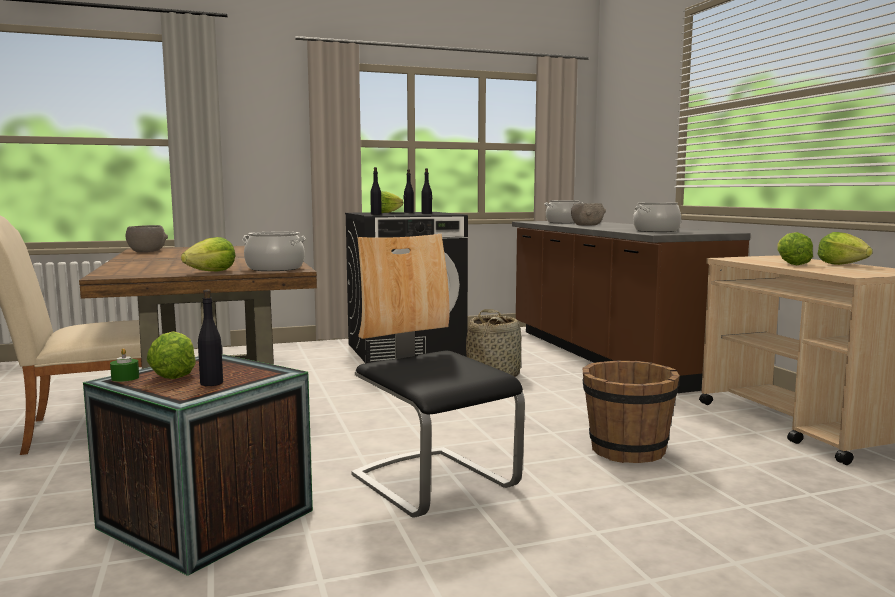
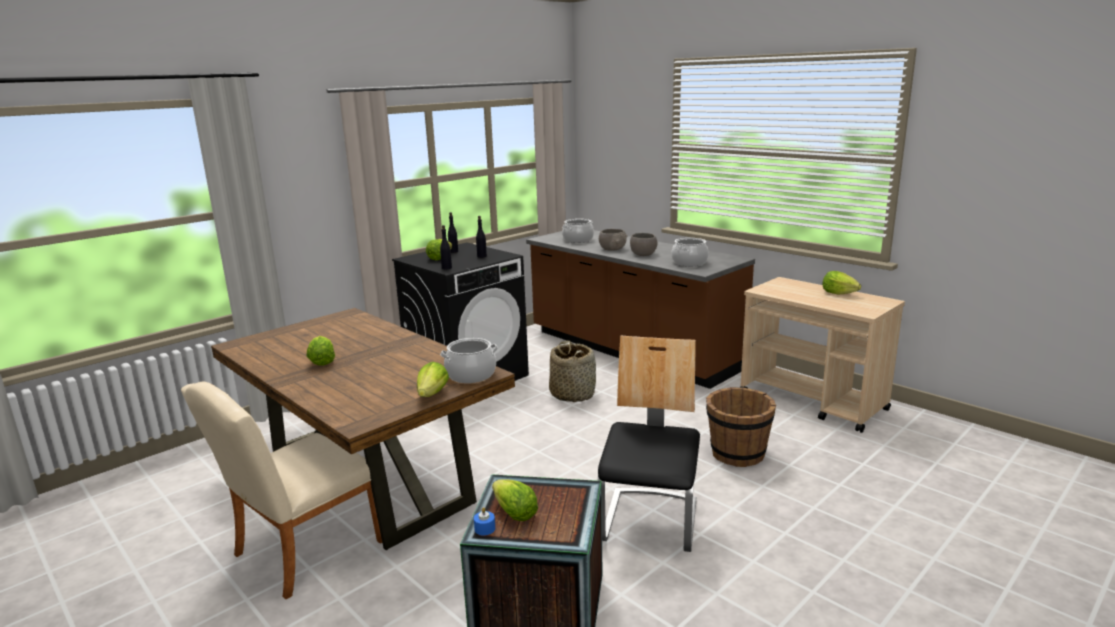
camera: 25 degrees left, 10 degrees up
green candle [110,348,139,382] -> blue candle [474,507,495,535]
grey bowl [126,225,168,252] -> grey bowl moved to [630,233,657,256]
black bottle [198,289,223,386] -> none
chair [351,234,525,518] -> chair turned 75 degrees clockwise [598,335,700,552]
lettuce [777,232,813,265] -> lettuce moved to [307,336,335,366]

